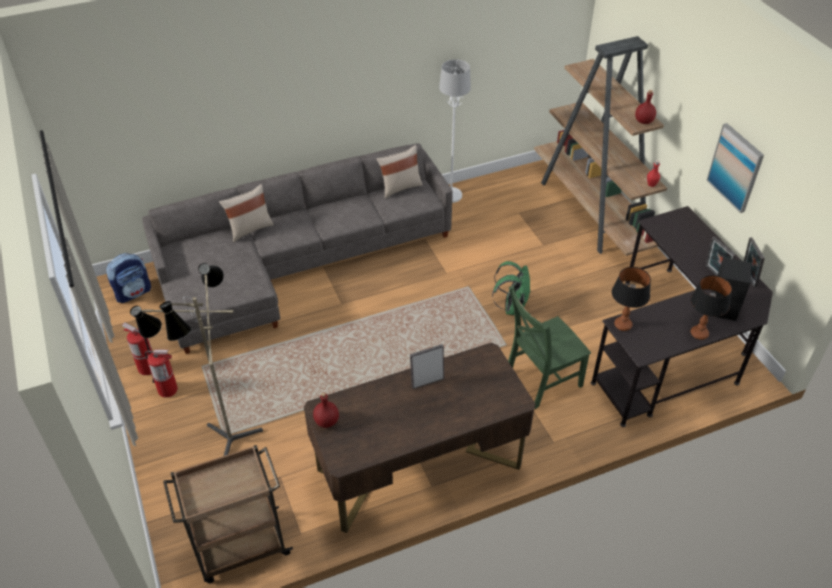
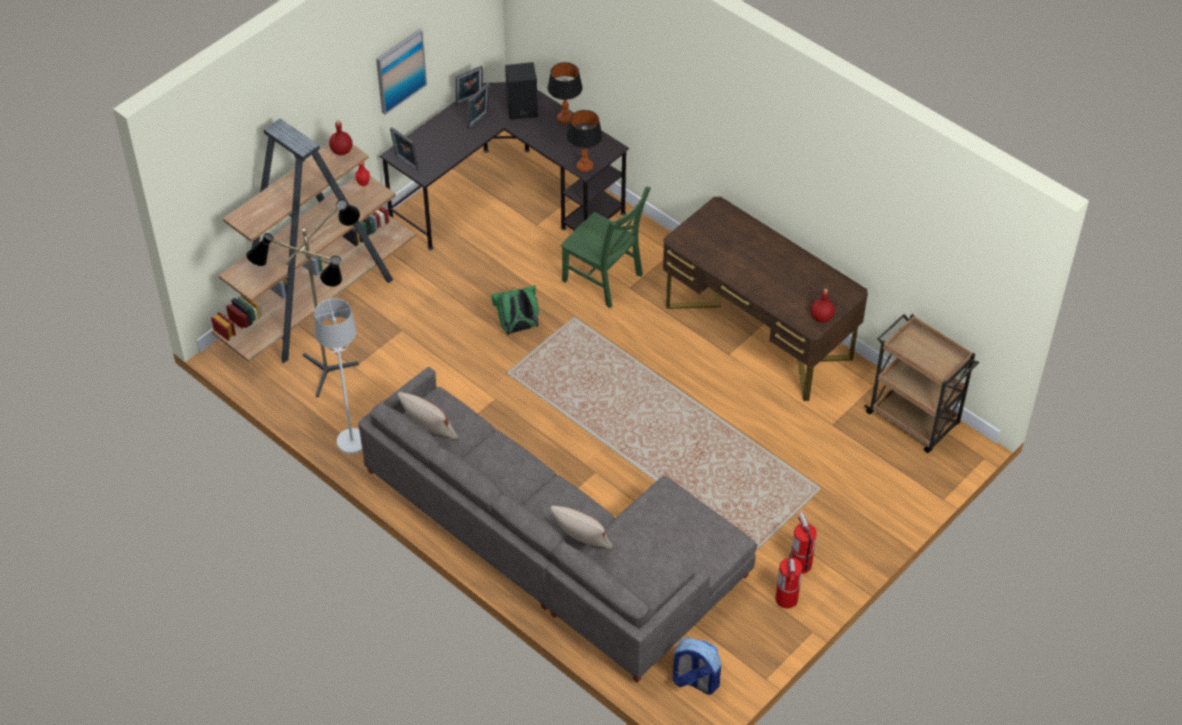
camera: 115 degrees left, 5 degrees up
floor lamp [130,263,263,456] -> floor lamp moved to [246,200,360,397]
picture frame [410,344,444,389] -> picture frame moved to [390,127,419,170]

